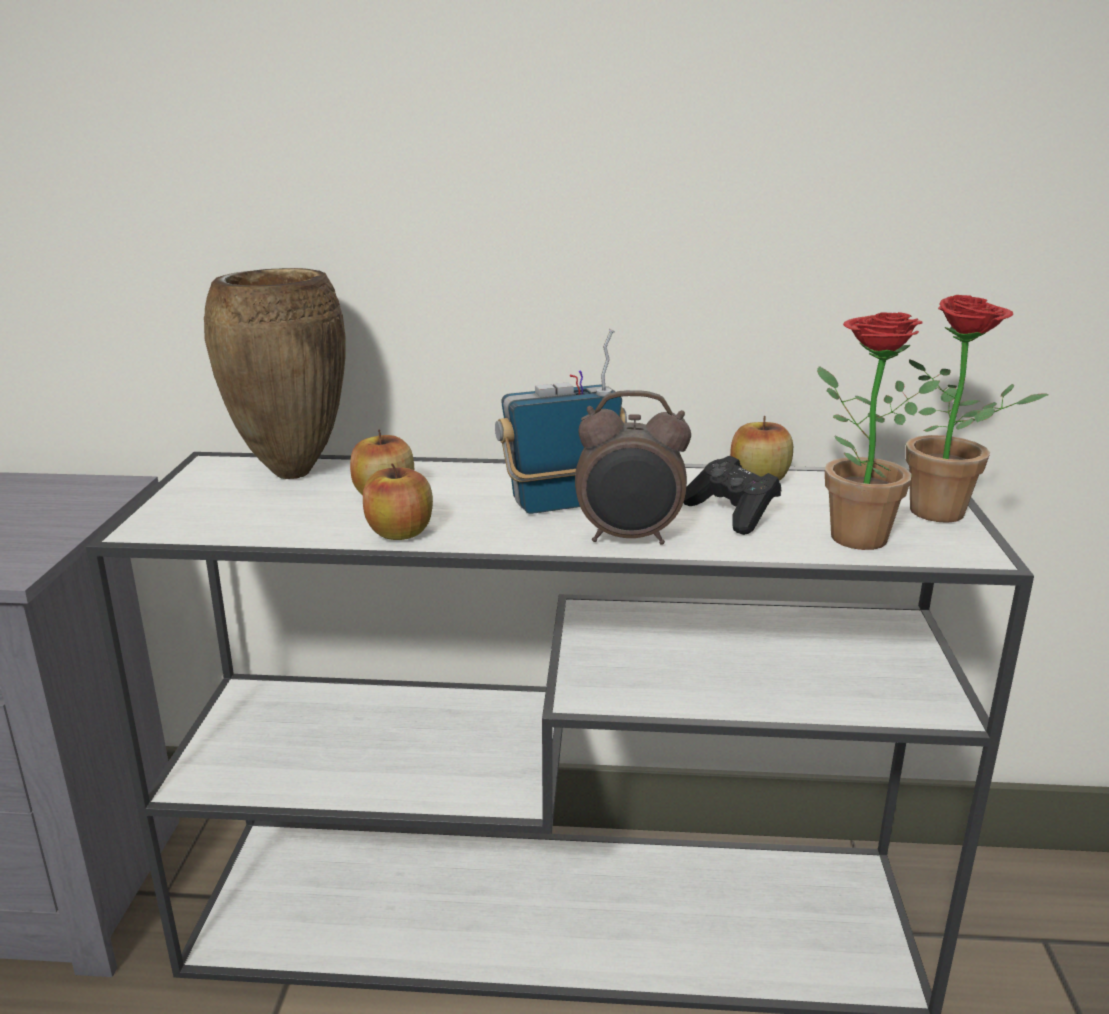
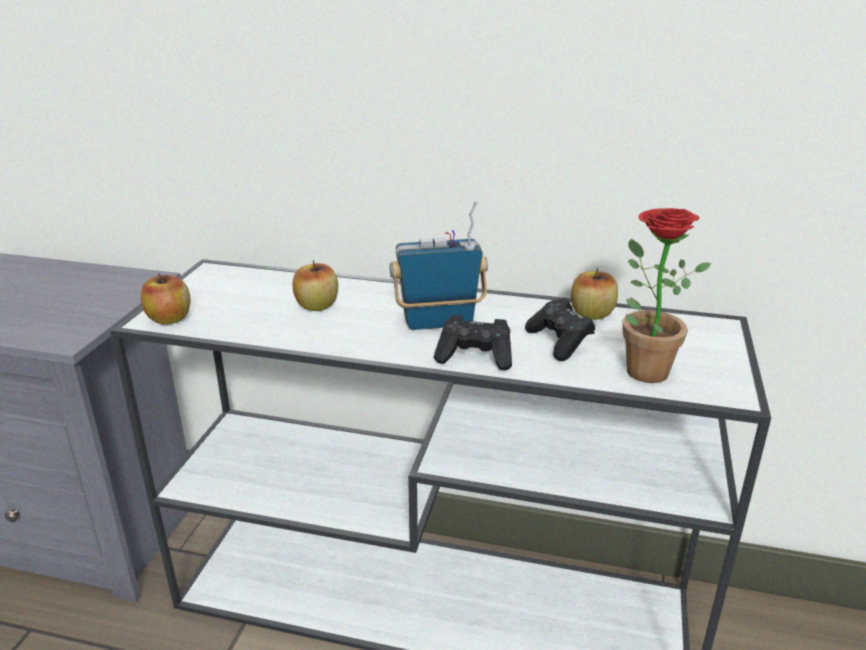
camera: 10 degrees right, 5 degrees up
brown vase [204,268,345,479] -> none
apple [363,463,433,540] -> apple moved to [141,273,191,325]
alarm clock [575,390,691,545] -> black game controller [434,315,512,370]
potted plant [906,295,1049,523] -> none

